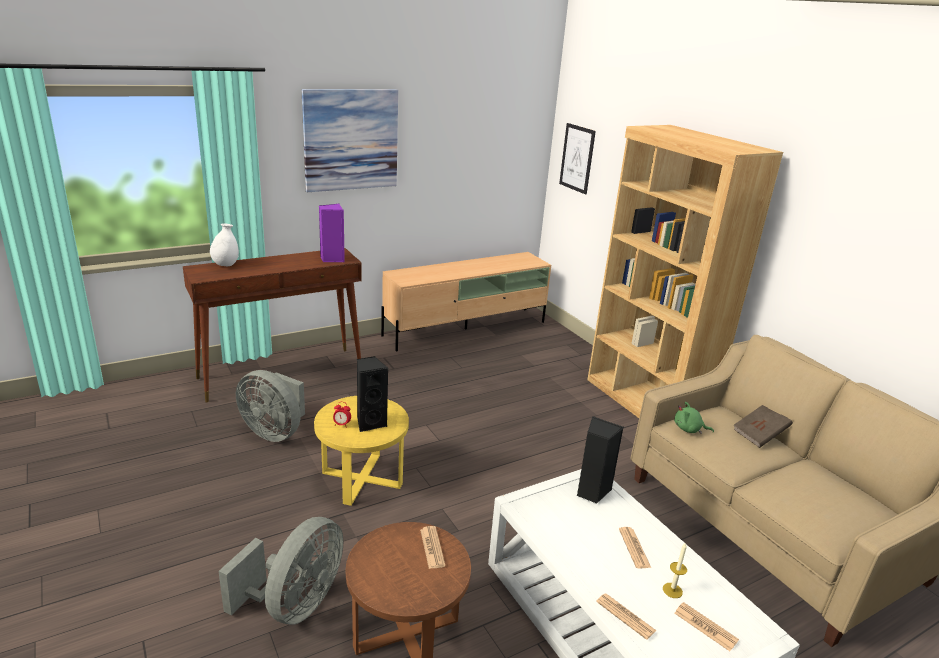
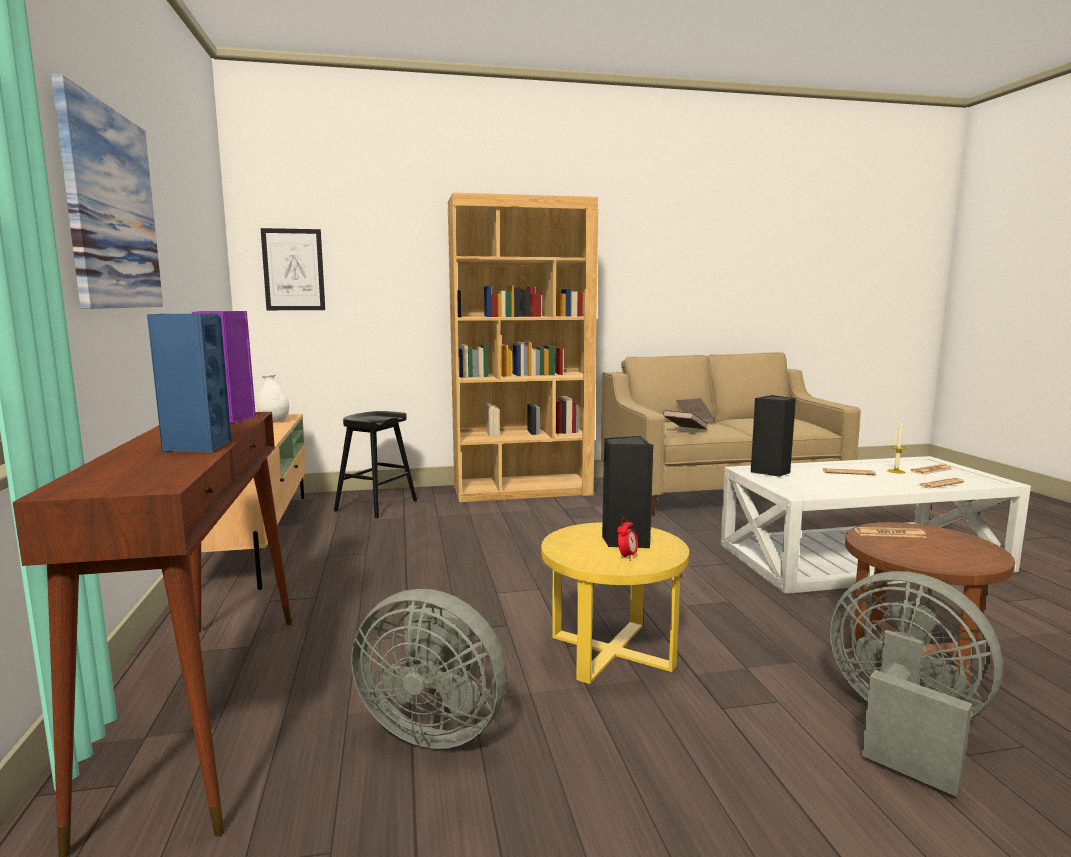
camera: 70 degrees left, 15 degrees down
white vase [210,223,239,266] -> white vase moved to [257,374,289,421]
grey fan [236,370,305,442] -> grey fan turned 60 degrees clockwise [351,589,507,749]
green plush toy [674,402,714,434] -> brown book [663,410,708,430]
none -> blue speaker [147,313,231,453]
none -> black stool [334,411,417,519]

